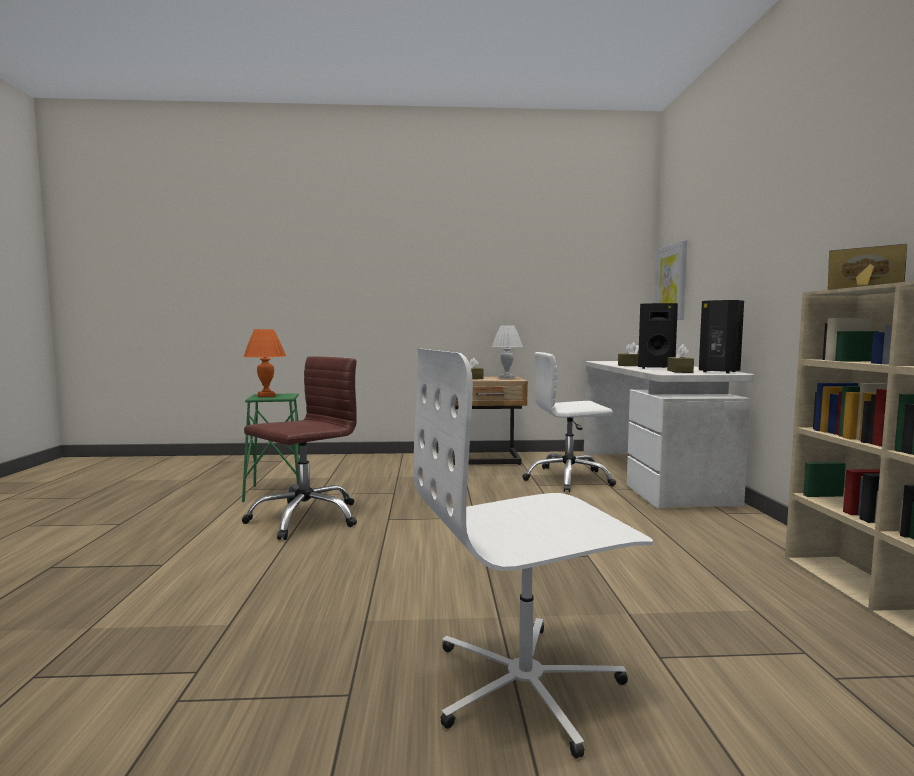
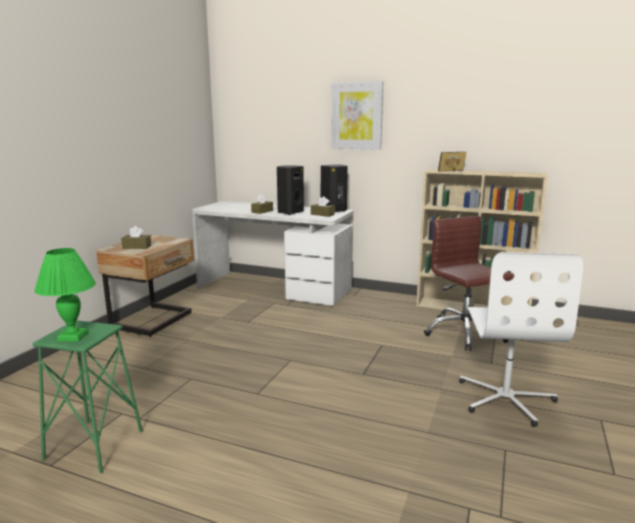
camera: 65 degrees left, 10 degrees up
brown office chair [242,356,357,540] -> brown office chair moved to [424,216,514,351]
orange table lamp [243,329,286,397] -> green table lamp [34,248,96,341]
white table lamp [491,326,523,378] -> none
white office chair [522,352,616,492] -> none
picture [654,240,687,320] -> picture moved to [331,81,383,150]

